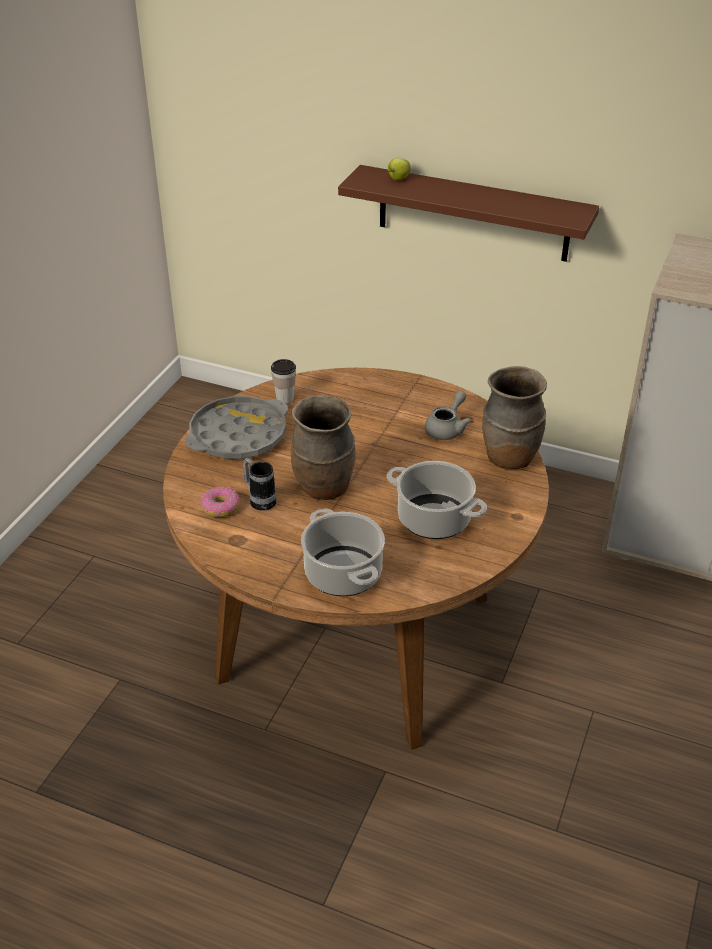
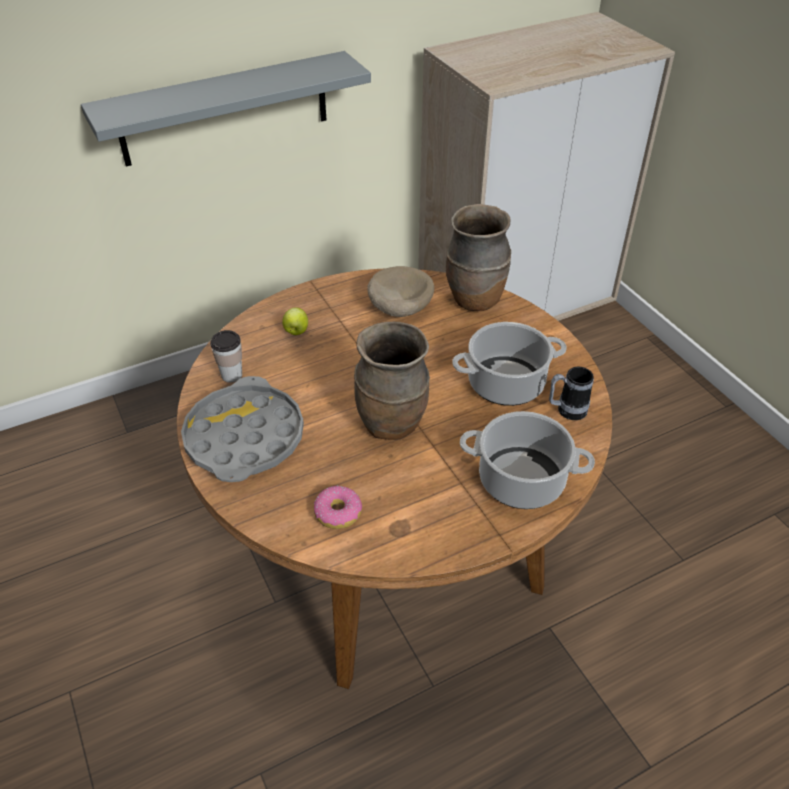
camera: 50 degrees left, 5 degrees up
mug [243,458,277,511] -> mug moved to [549,367,594,420]
brown shelf [338,165,599,262] -> grey shelf [81,51,371,167]
apple [388,158,411,180] -> apple moved to [282,308,308,335]
grey teapot [425,390,471,440] -> beige bowl [367,266,434,317]

